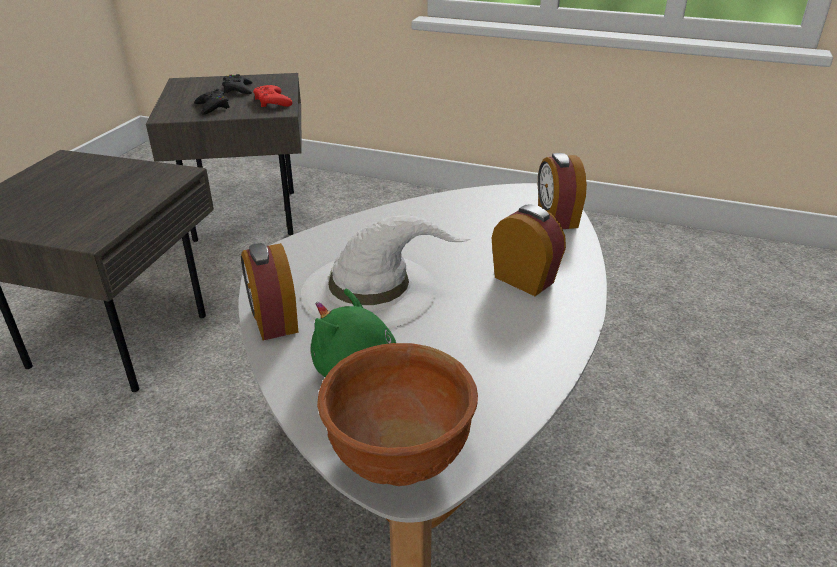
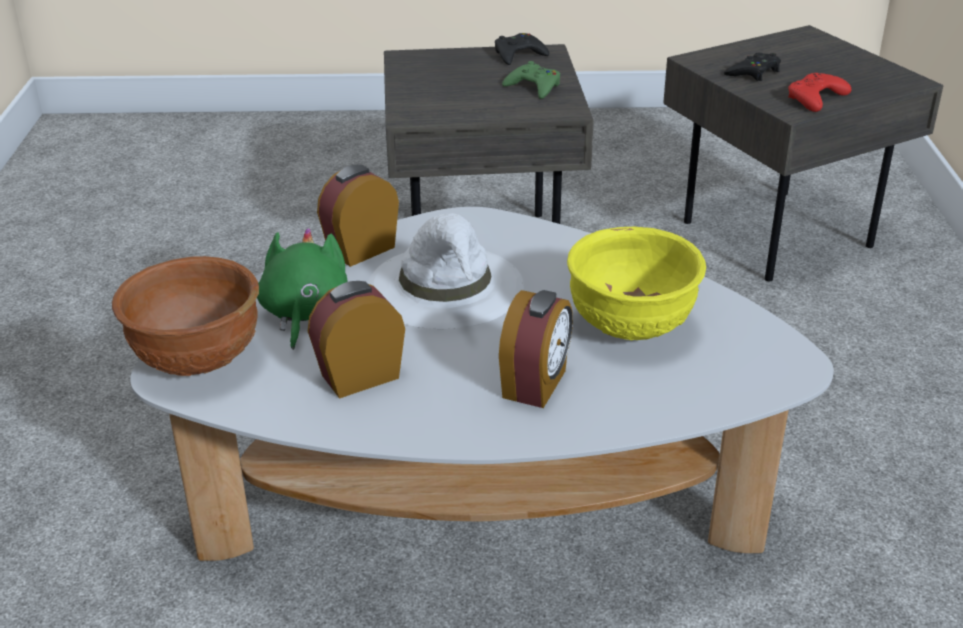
camera: 70 degrees right, 0 degrees up
black game controller [222,74,253,94] -> black game controller moved to [495,33,549,65]
alarm clock [538,153,587,229] -> alarm clock moved to [308,281,405,399]
none -> green game controller [502,61,560,99]
none -> yellow bowl [567,227,706,341]

